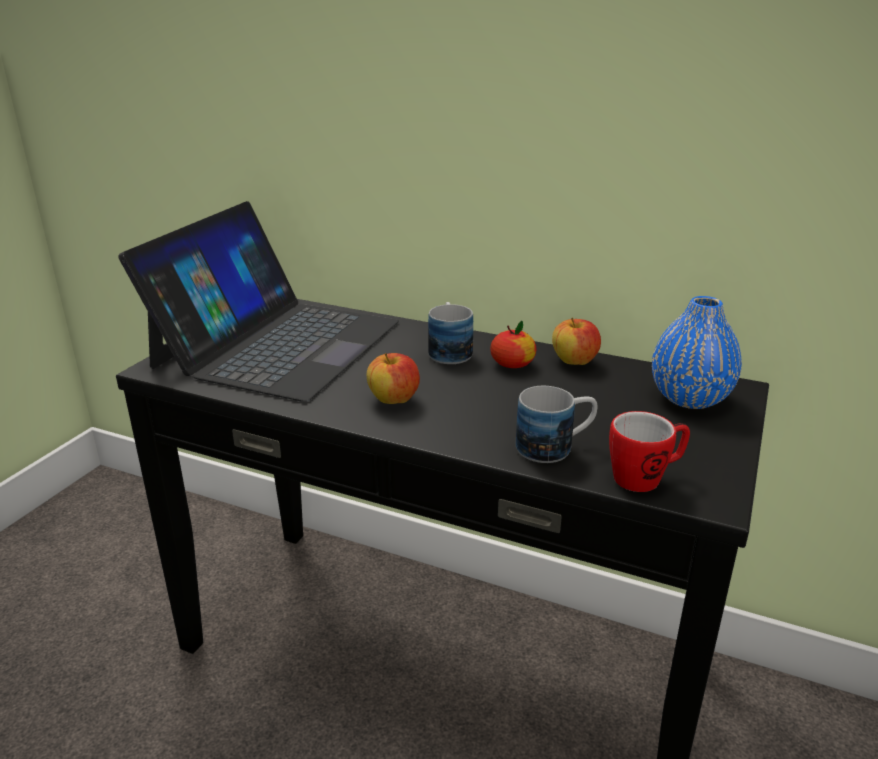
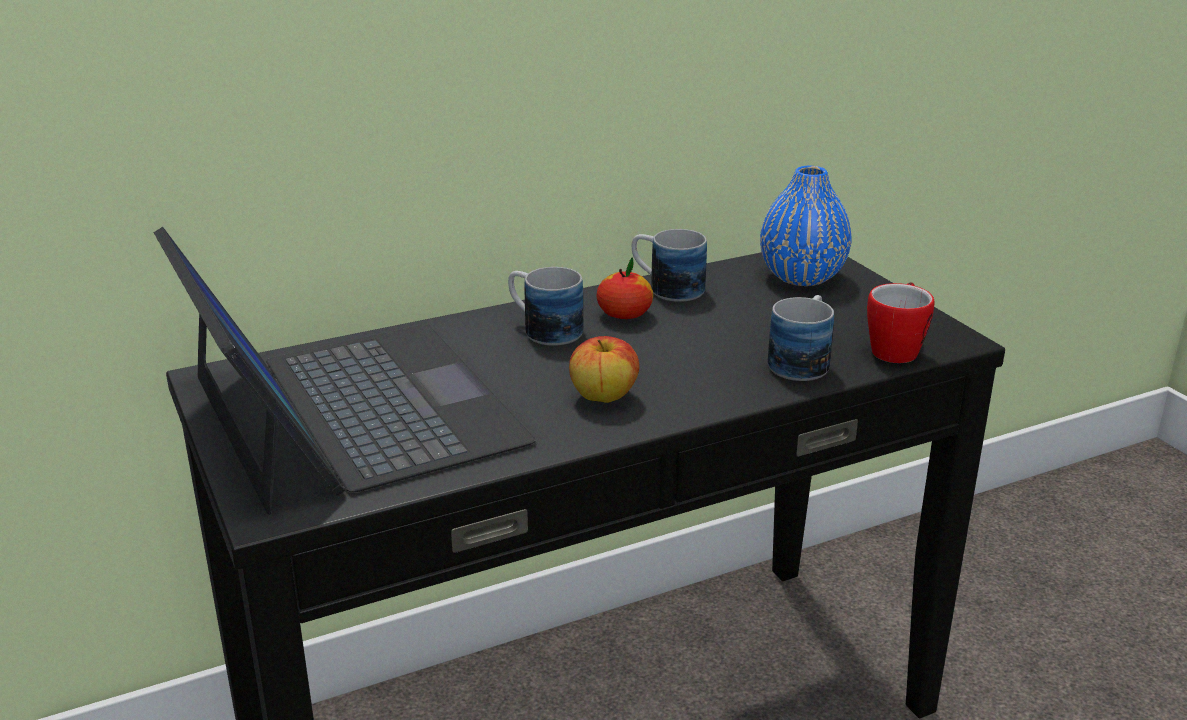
camera: 50 degrees left, 0 degrees up
apple [552,318,601,365] -> mug [632,229,707,302]

